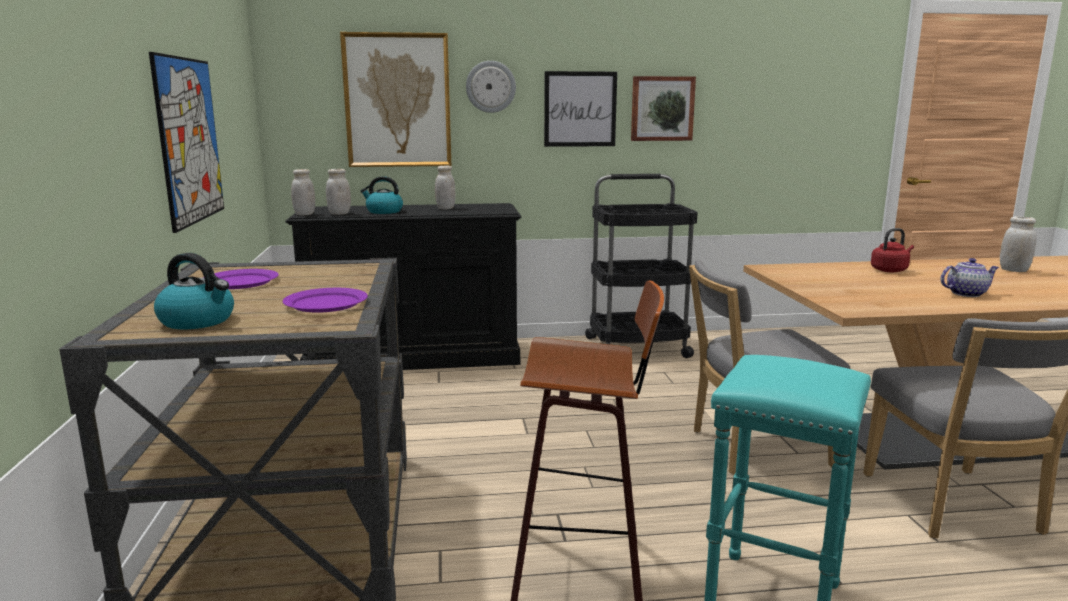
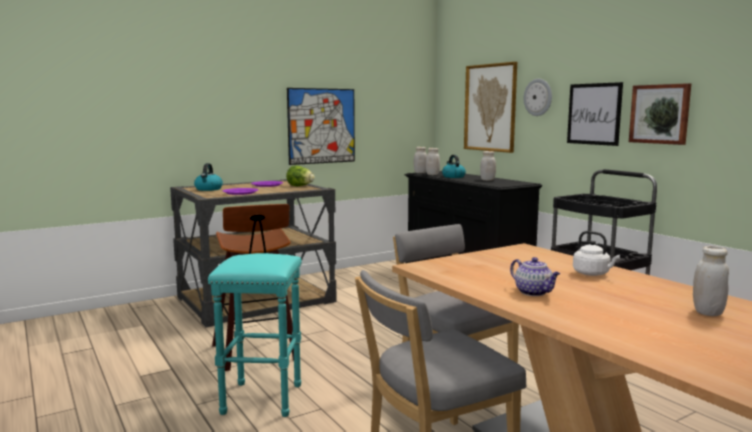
camera: 65 degrees right, 5 degrees down
red kettle [871,228,914,272] -> white kettle [573,231,620,276]
none -> lettuce [286,166,315,186]

